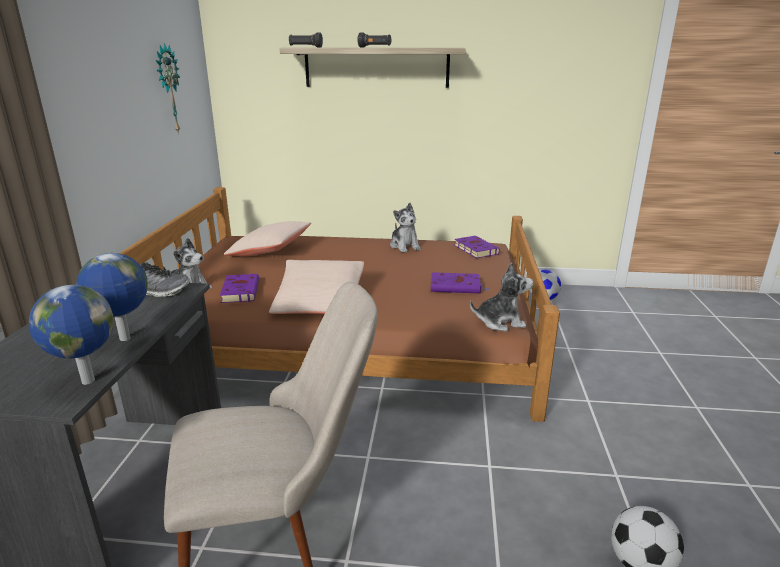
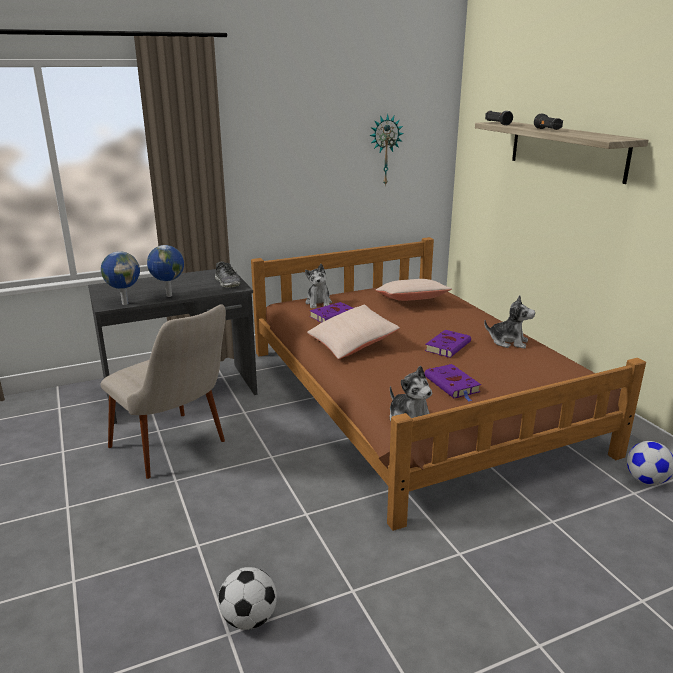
camera: 60 degrees right, 0 degrees up
plush toy [390,203,421,253] -> plush toy turned 105 degrees counterclockwise [484,295,535,349]
purple book [454,236,500,258] -> purple book moved to [425,330,471,358]

